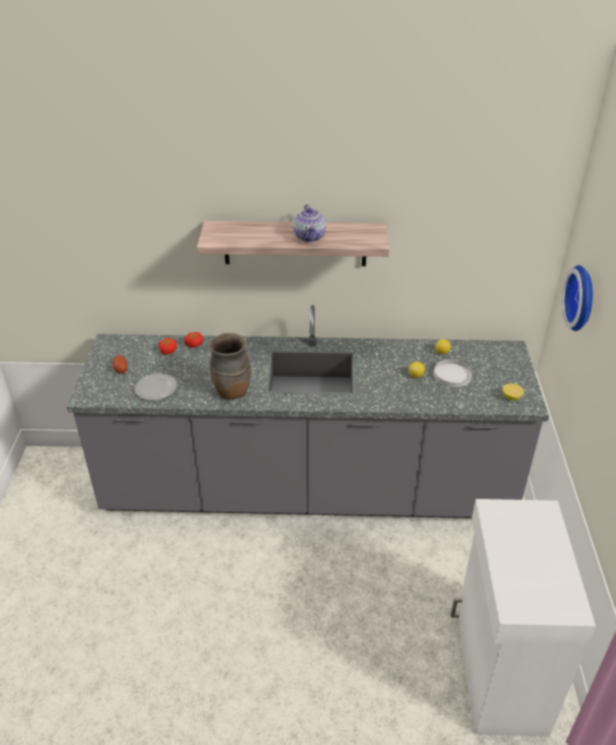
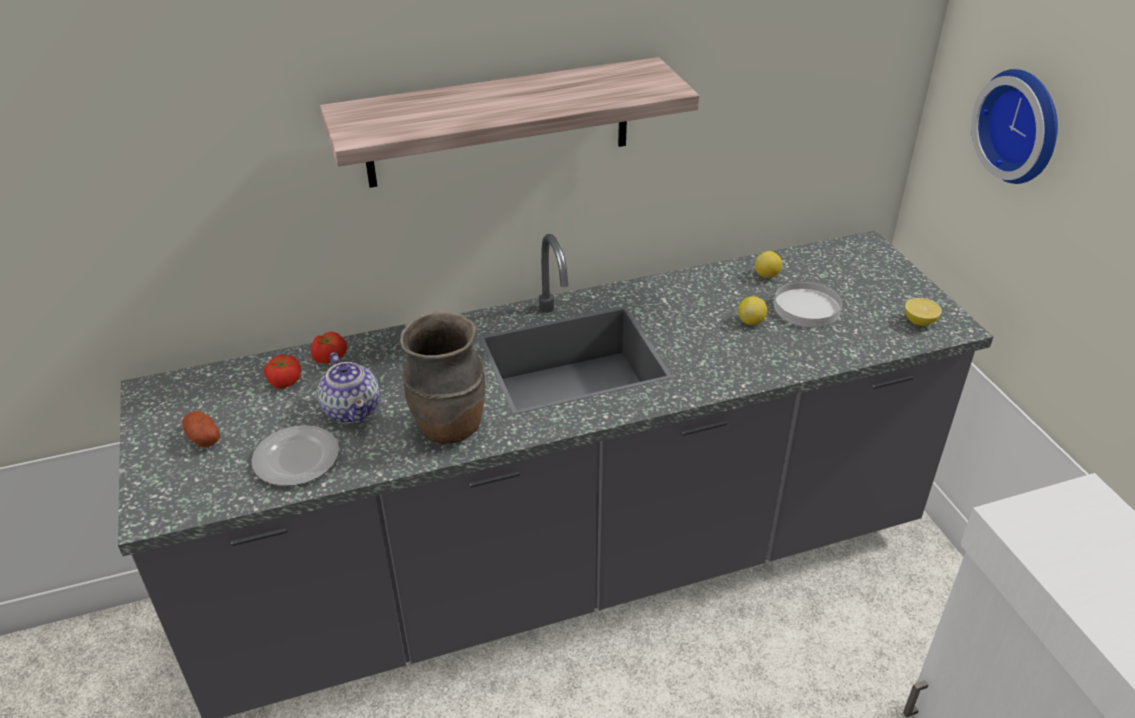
camera: 20 degrees left, 0 degrees up
teapot [293,205,326,242] -> teapot moved to [317,352,380,424]

